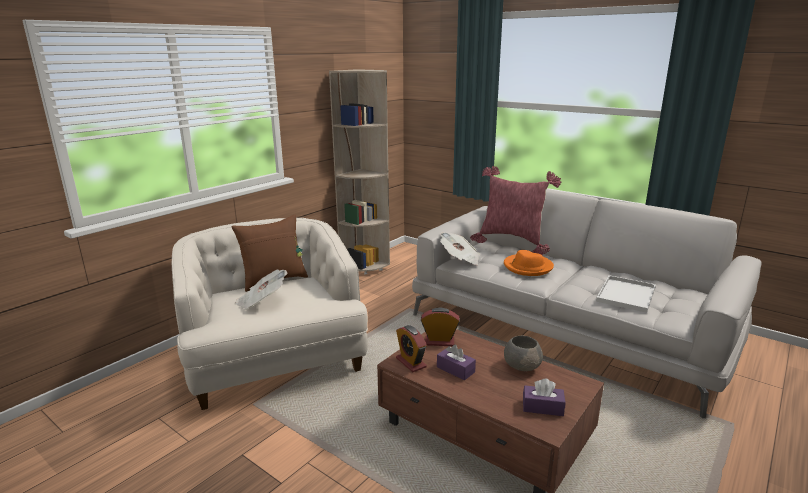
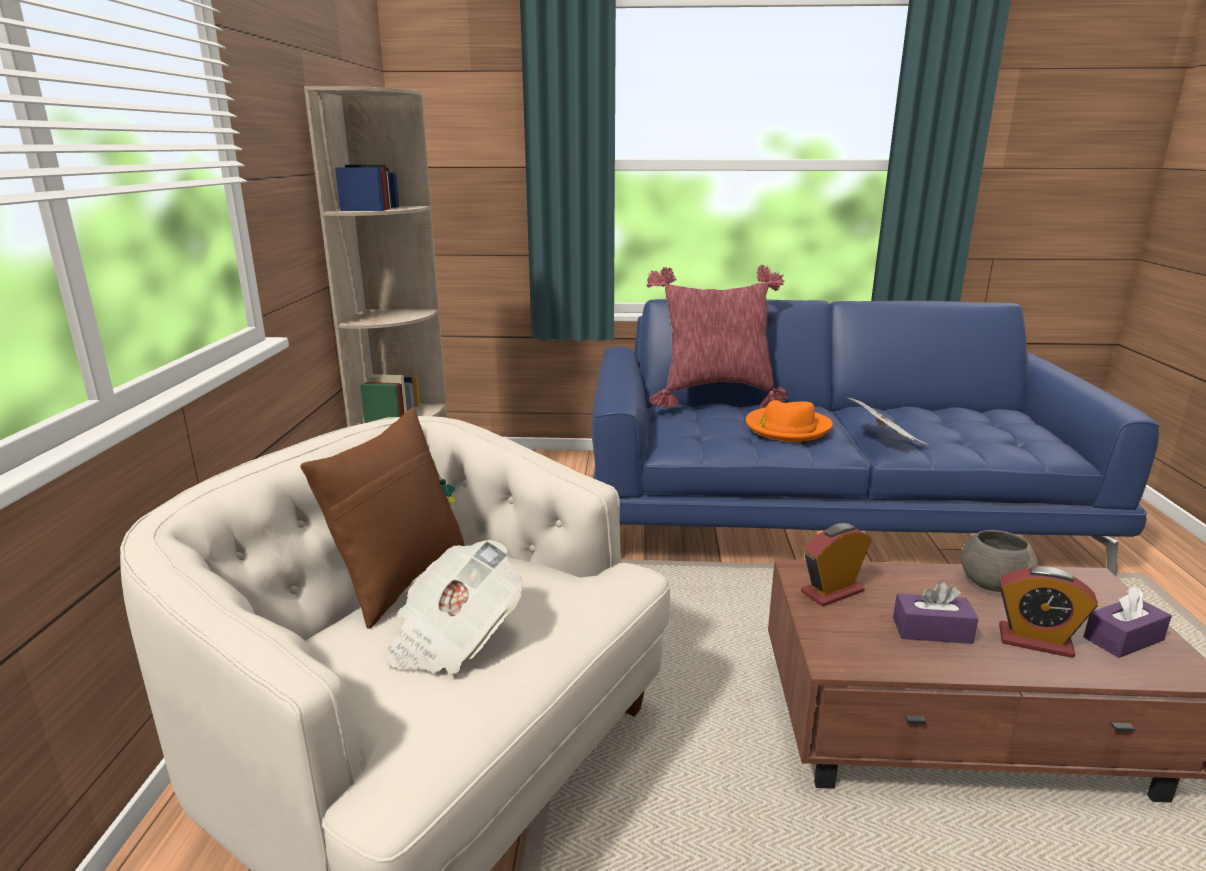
camera: 35 degrees left, 0 degrees up
alarm clock [396,325,427,372] -> alarm clock moved to [999,566,1098,658]
grey sofa [412,189,761,418] -> blue sofa [592,299,1159,576]
newspaper [440,232,480,265] -> newspaper moved to [846,397,927,444]
white tray [596,275,656,313] -> none

